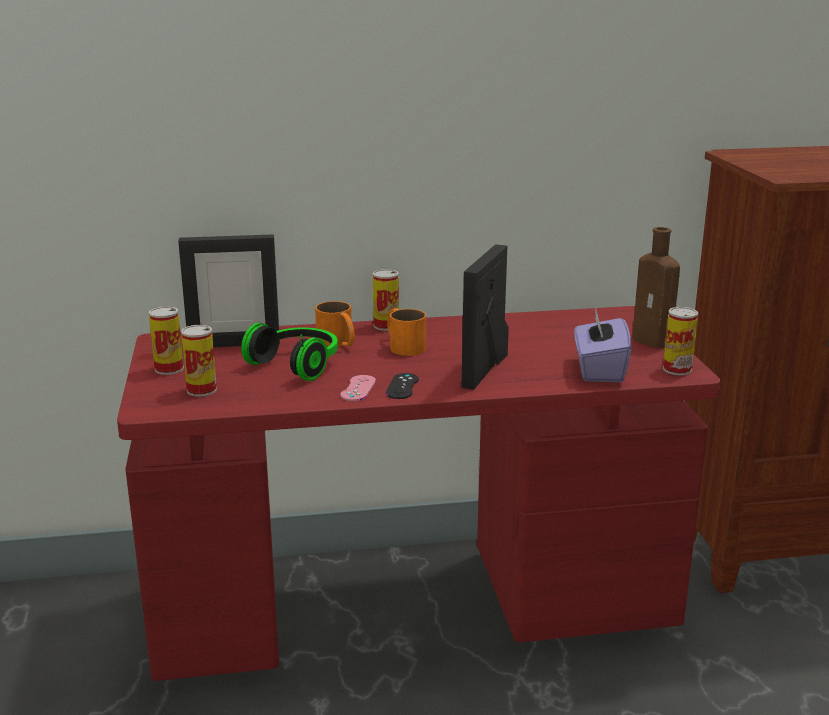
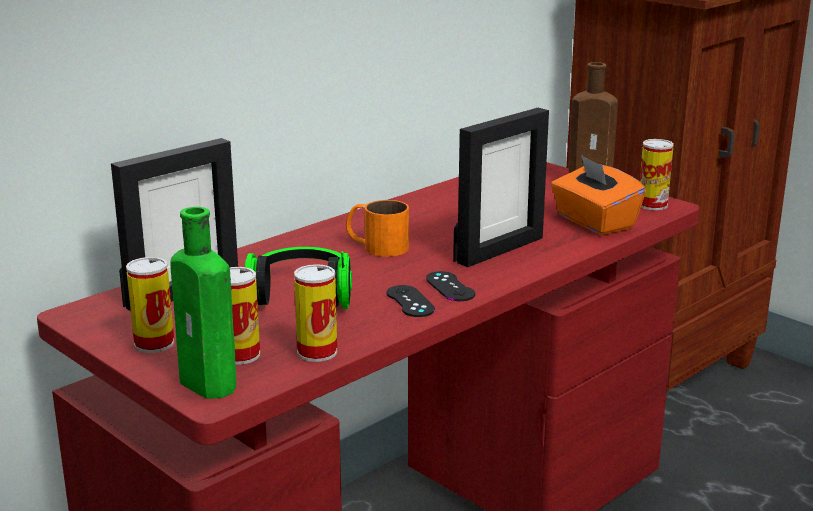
camera: 35 degrees left, 0 degrees up
orange mug [315,301,355,347] -> none
pink game controller [340,375,376,401] -> black game controller [387,285,435,317]
can [373,269,399,331] -> can moved to [294,264,337,362]
picture frame [461,244,509,390] -> picture frame turned 120 degrees counterclockwise [453,108,549,267]
purple tissue box [574,307,631,383] -> orange tissue box [551,155,646,235]
none -> green bottle [170,207,236,399]

